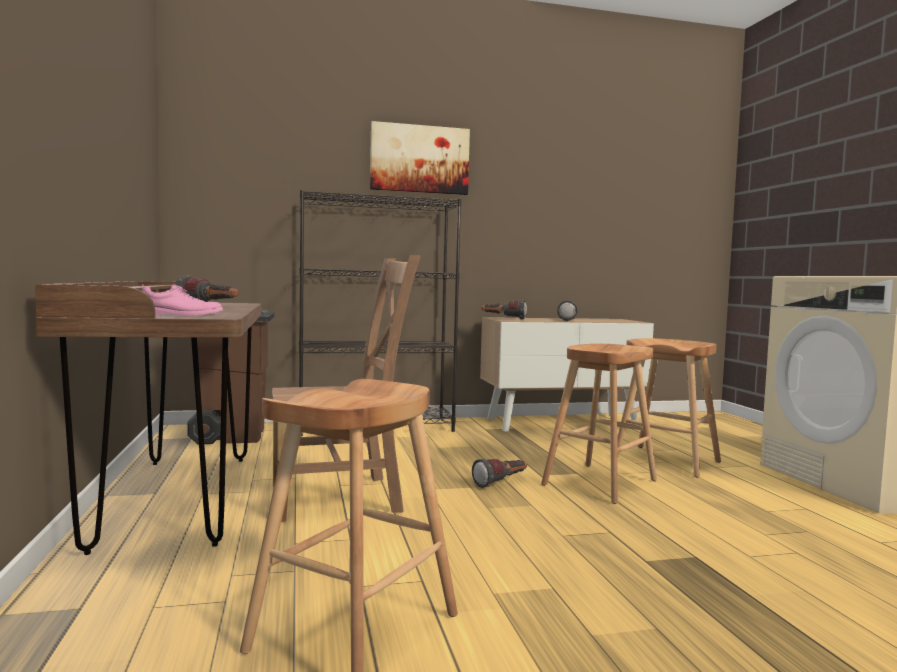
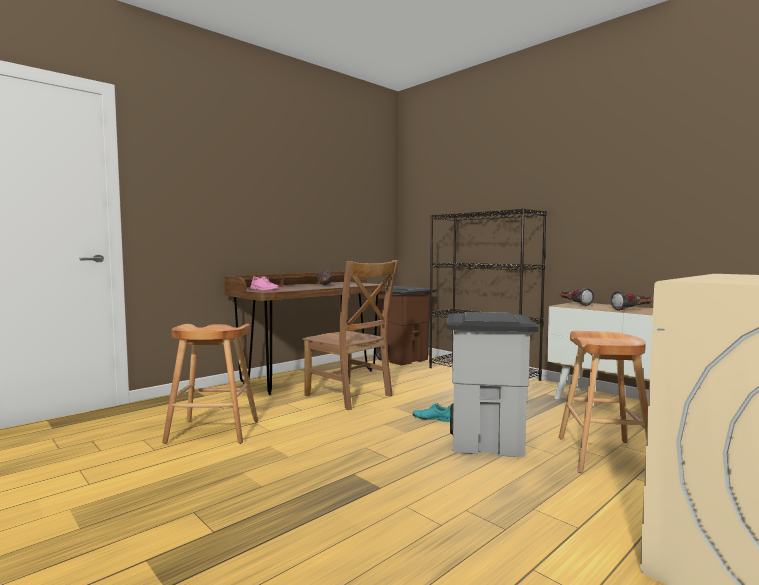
camera: 60 degrees right, 0 degrees up
picture [370,121,470,195] -> none
flashlight [472,459,527,488] -> turquoise shoe [413,403,450,422]
brown stool [541,344,657,504] -> grey trash can [446,312,538,457]

